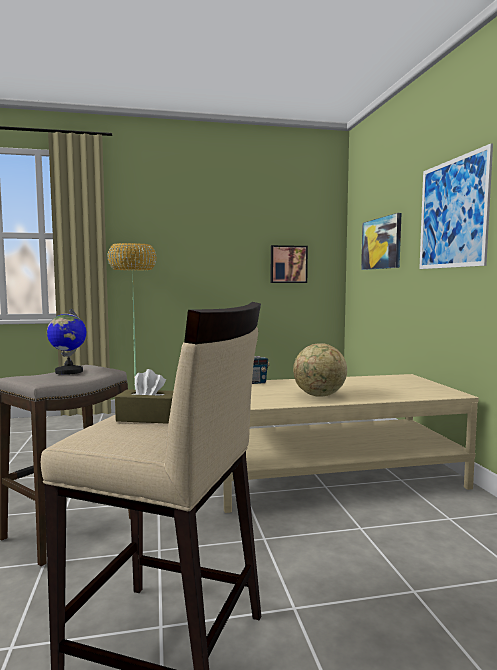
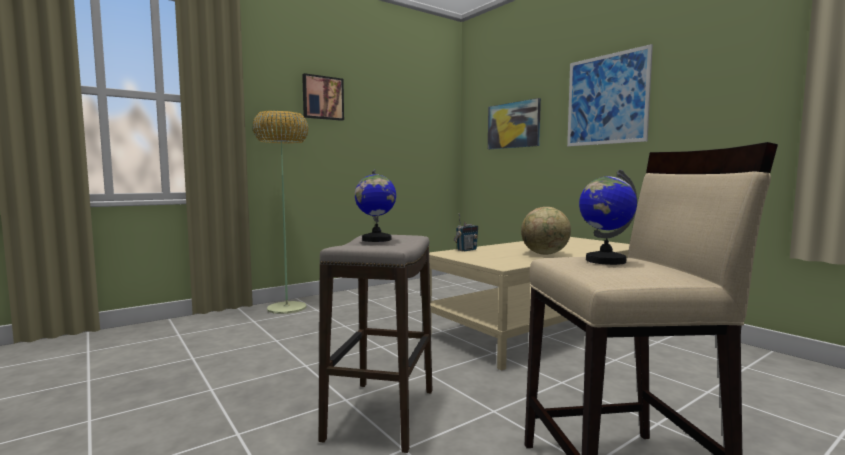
camera: 25 degrees left, 0 degrees up
brown tissue box [115,369,173,424] -> globe [579,169,637,265]
picture [271,245,308,283] -> picture moved to [302,73,344,121]

